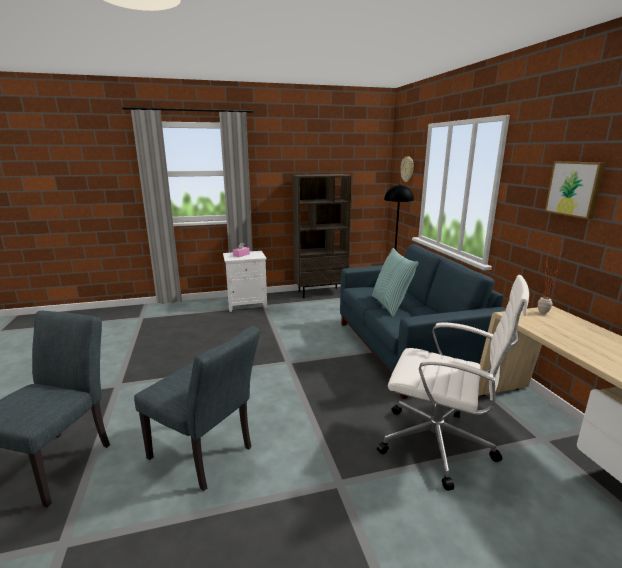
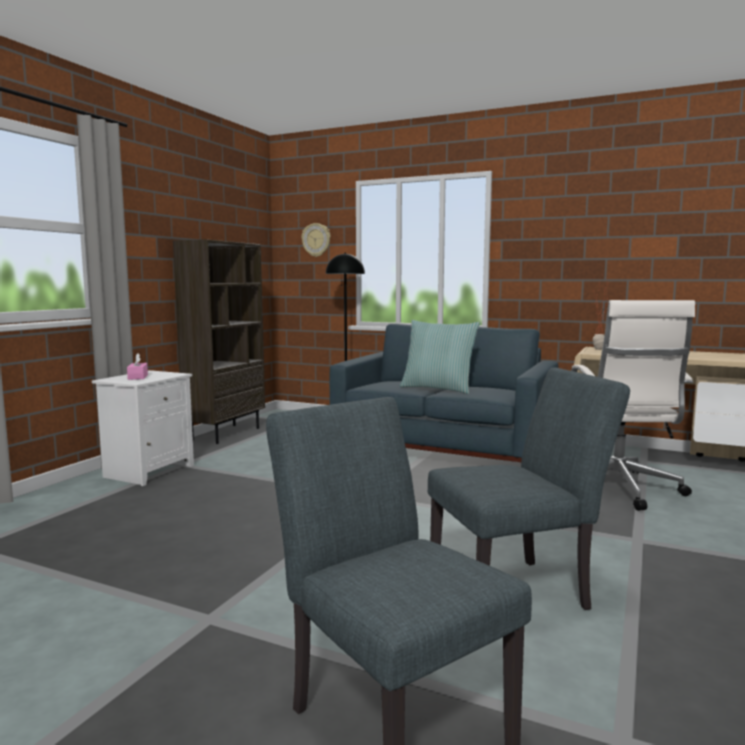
camera: 50 degrees left, 10 degrees down
white office chair [377,275,529,491] -> white office chair turned 120 degrees clockwise [571,300,695,511]
picture [545,161,606,219] -> none

